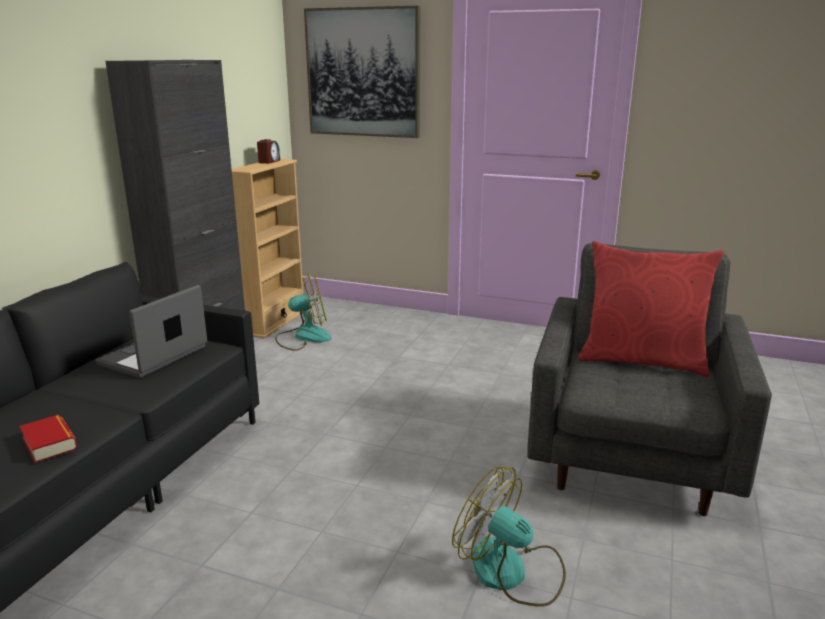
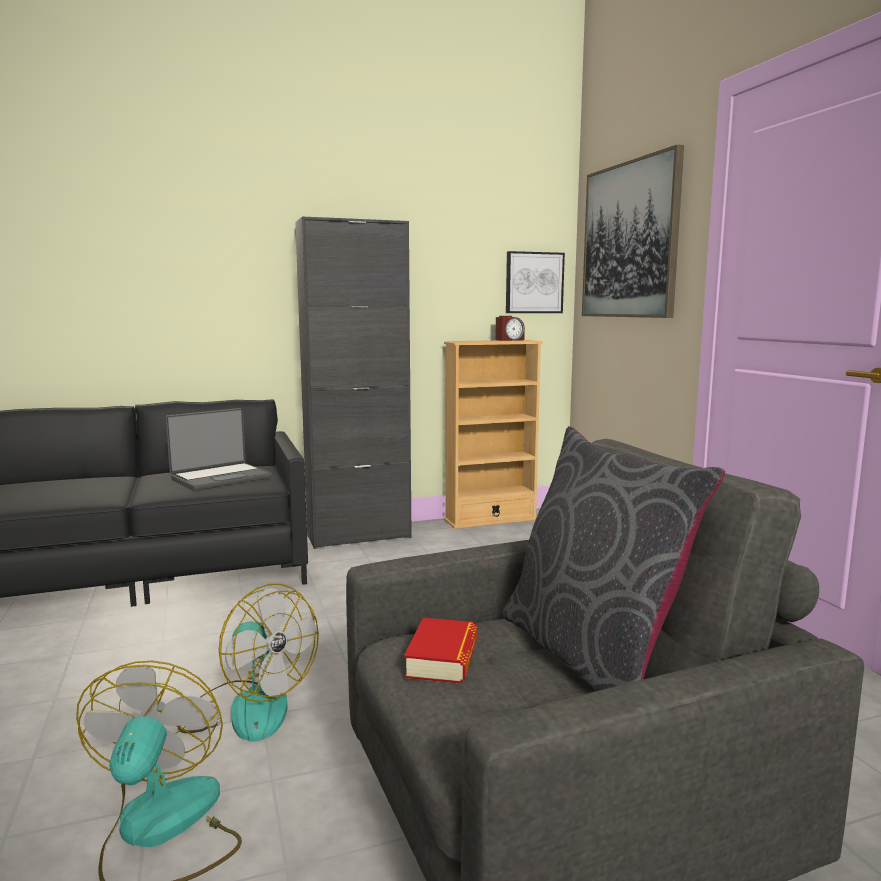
camera: 50 degrees right, 10 degrees down
book [19,415,77,463] -> book moved to [404,618,477,683]
laptop [96,285,207,378] -> laptop turned 150 degrees clockwise [165,408,272,491]
fan [275,273,332,351] -> fan moved to [178,584,319,742]
red pillow [579,241,724,377] -> grey pillow [502,426,725,691]
none -> picture [506,251,565,313]

